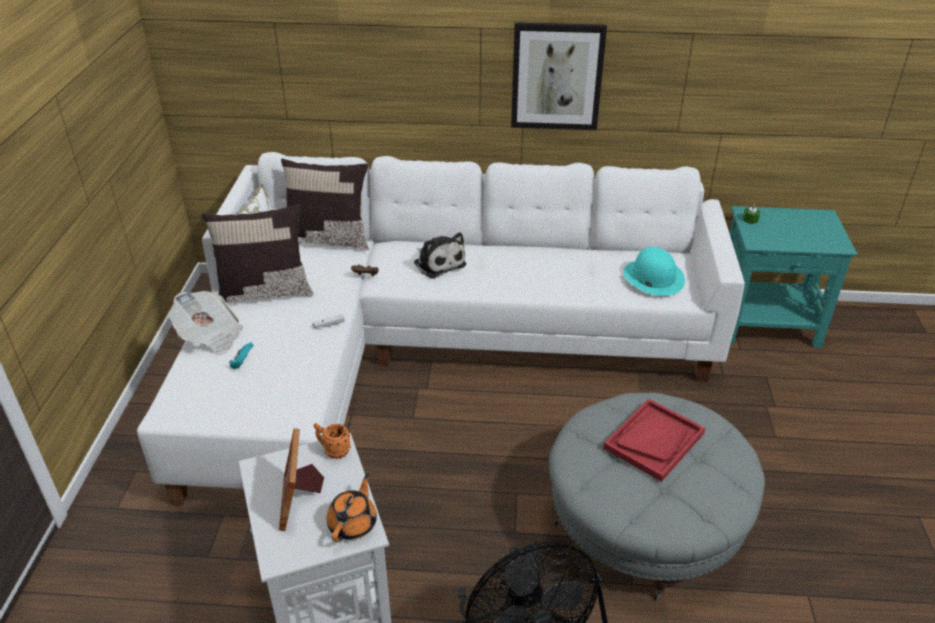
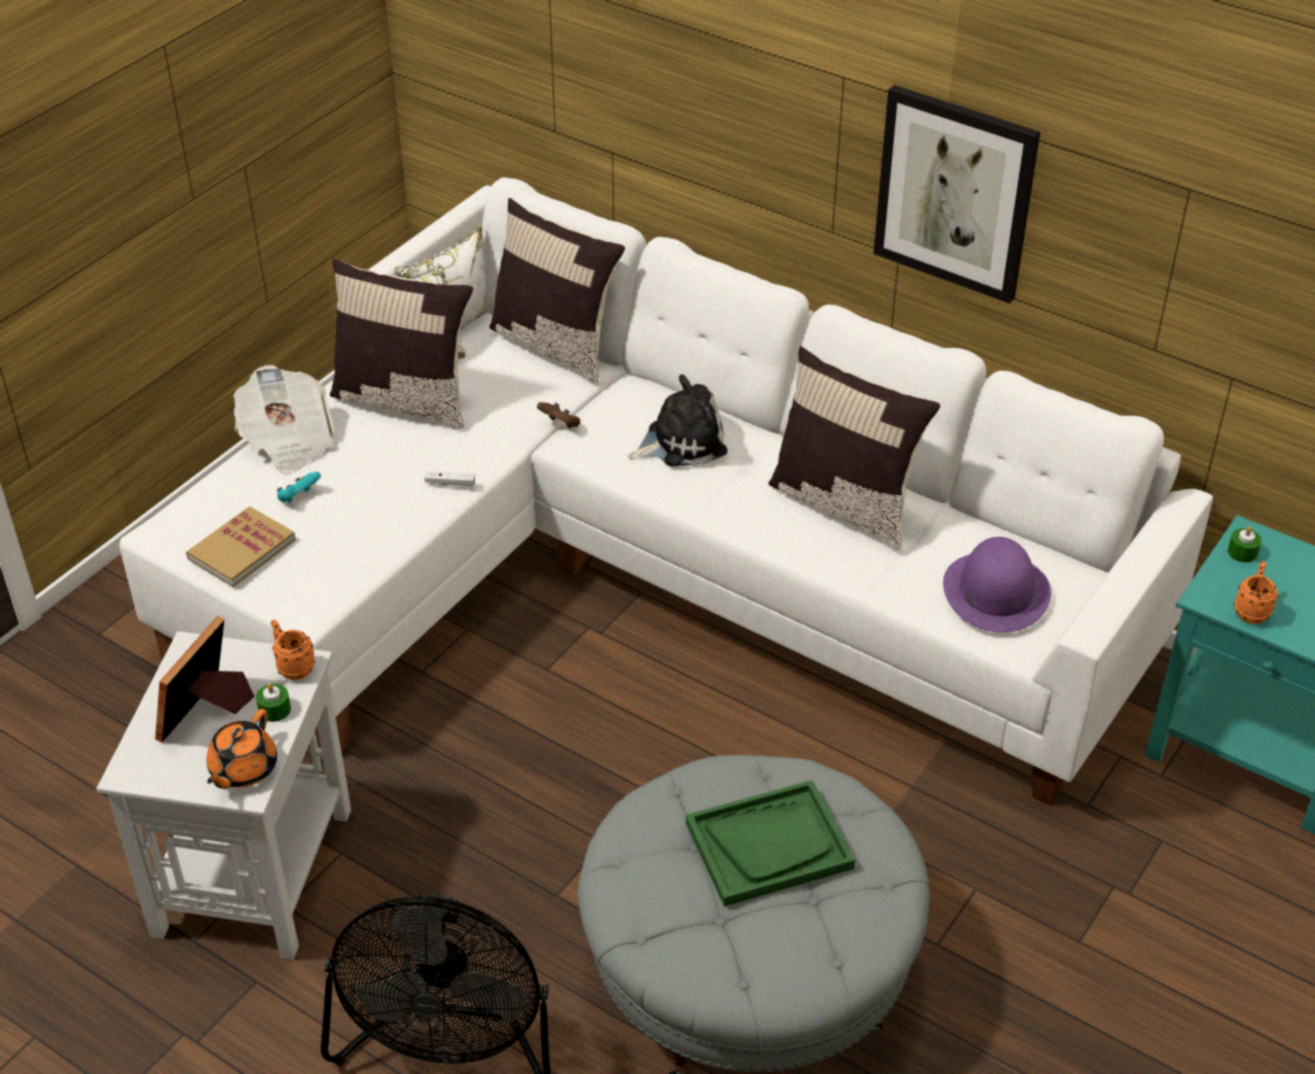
camera: 30 degrees right, 5 degrees up
orange teapot [326,474,377,542] -> orange teapot turned 150 degrees clockwise [207,709,277,789]
plush toy [414,232,466,279] -> plush toy turned 105 degrees counterclockwise [628,374,728,467]
red tray [603,398,705,482] -> green tray [686,780,855,907]
turquoise hat [623,247,685,296] -> purple hat [943,537,1051,633]
none -> book [186,506,296,587]
none -> green candle [256,683,291,722]
none -> pillow [768,346,940,549]
none -> orange mug [1234,561,1278,624]

